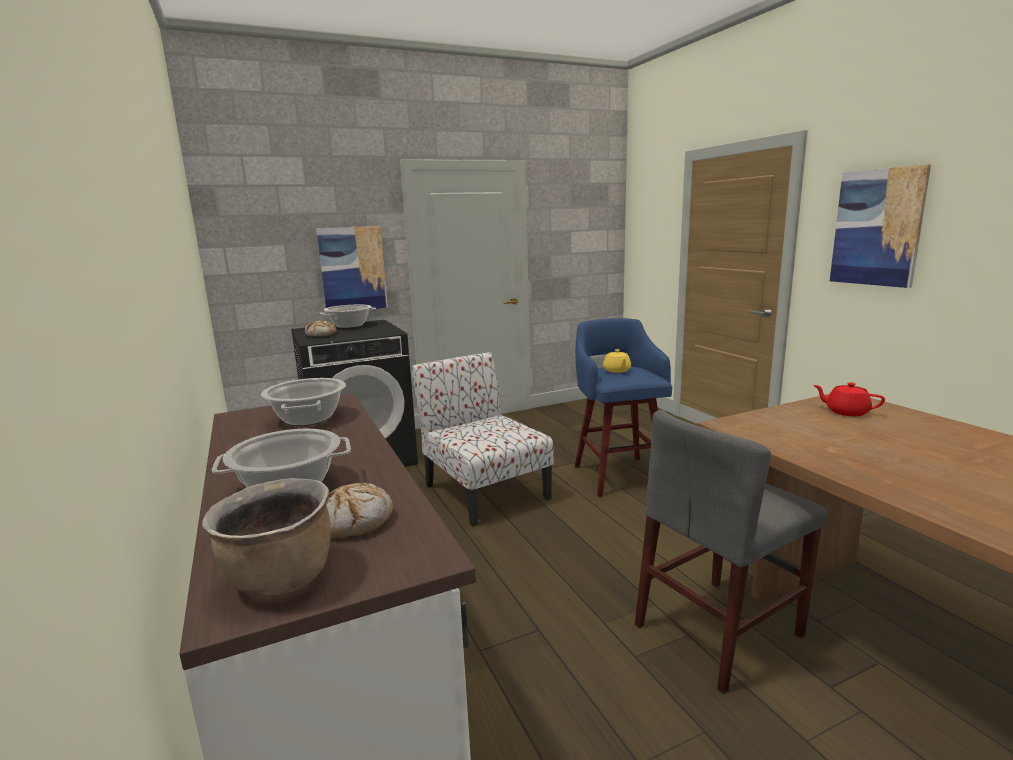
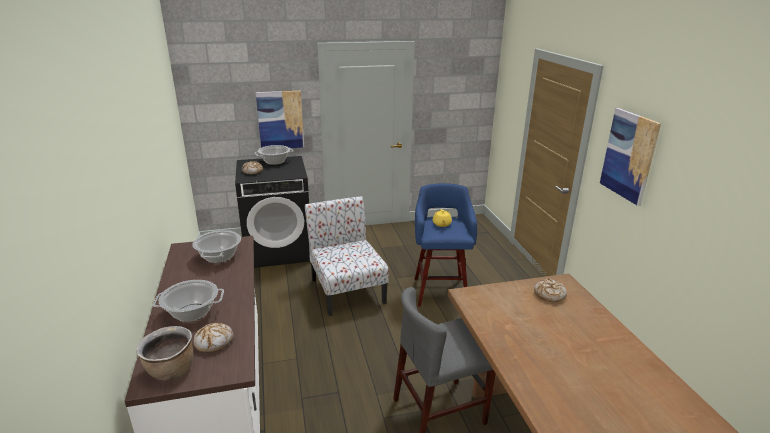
camera: 10 degrees right, 10 degrees up
red teapot [813,382,885,416] -> bread [534,278,567,302]

